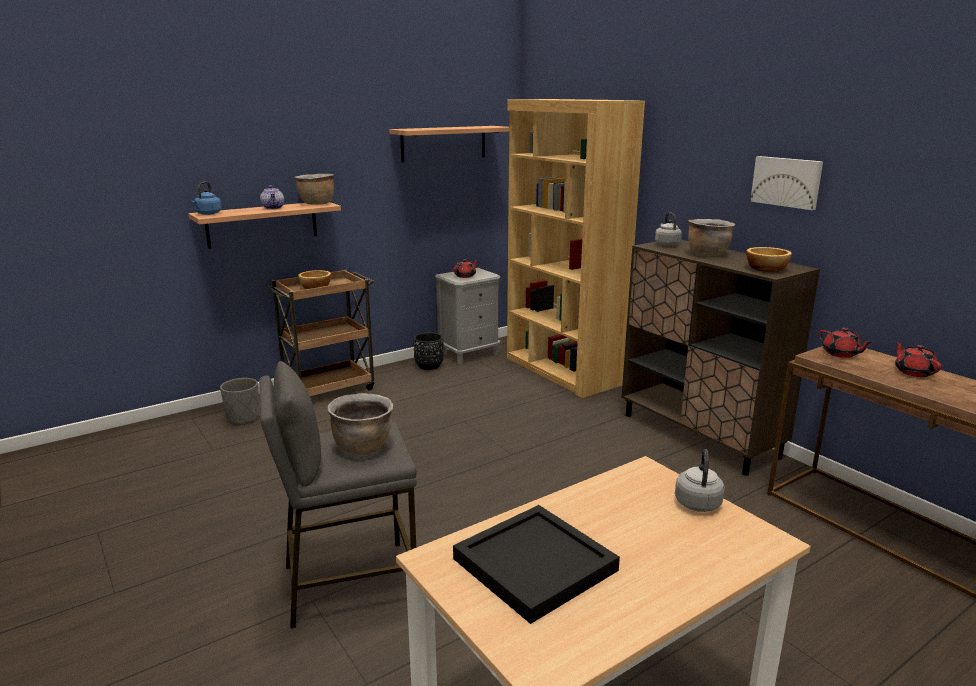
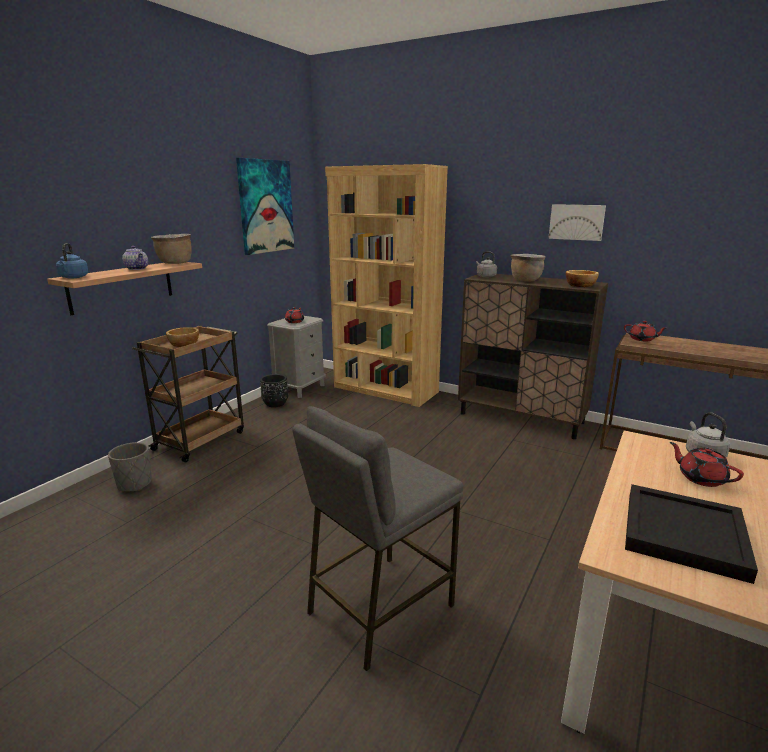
camera: 25 degrees left, 0 degrees up
brown cooking pot [328,393,394,455] -> none
shelf [389,126,509,162] -> picture [236,158,294,255]
red teapot [895,341,942,377] -> red teapot moved to [670,442,744,487]

